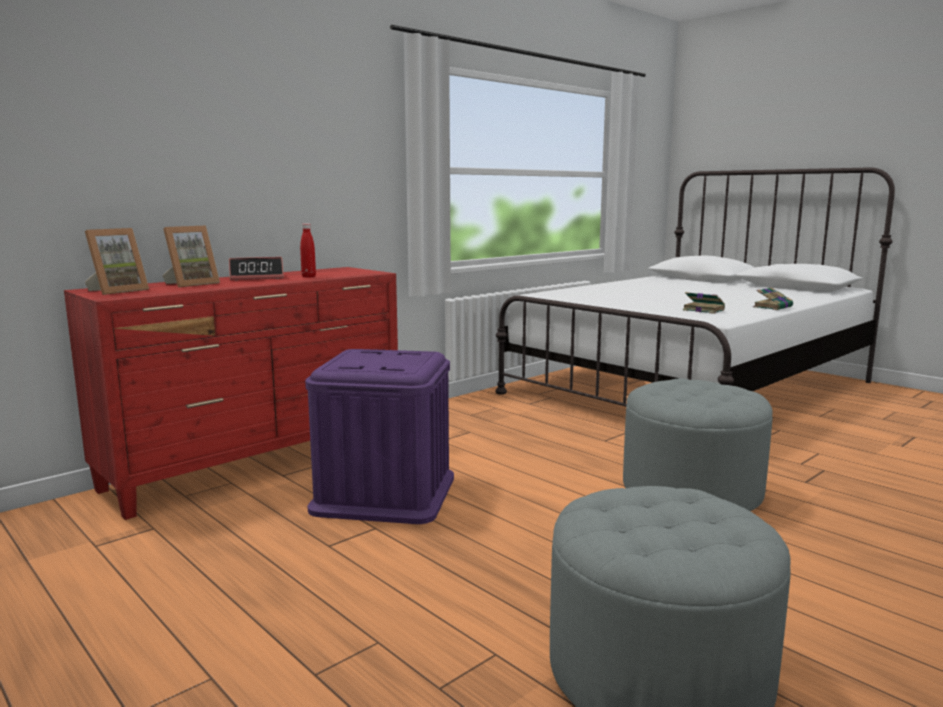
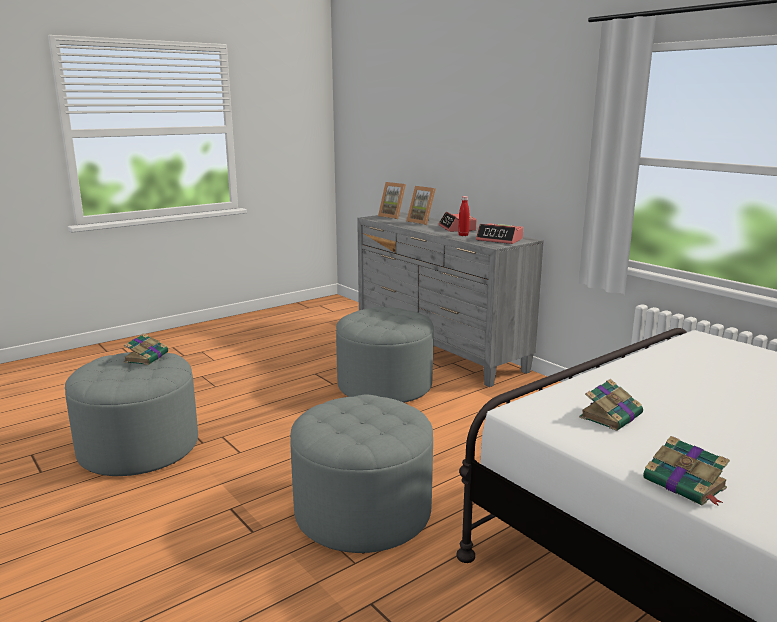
camera: 95 degrees right, 5 degrees up
red dresser [64,267,398,520] -> grey dresser [357,212,544,387]
purple storage box [305,349,454,524] -> grey ottoman [336,307,434,403]
none -> book [123,333,168,365]
none -> alarm clock [476,223,523,244]

